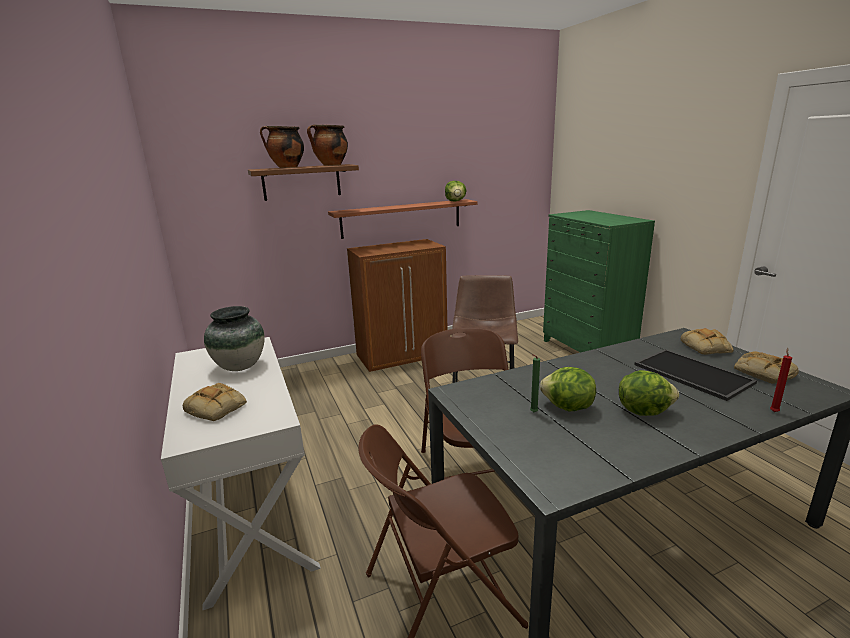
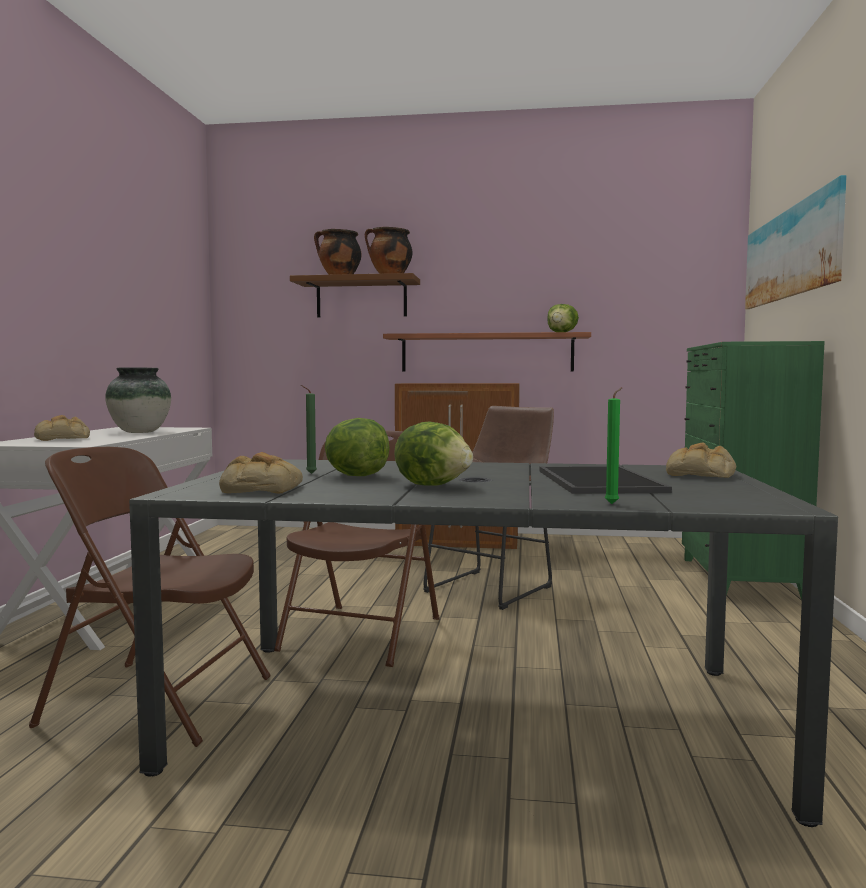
camera: 30 degrees right, 15 degrees down
bread [734,351,799,383] -> bread moved to [219,452,303,494]
red candle [770,348,792,412] -> green candle [605,387,623,504]
none -> picture [745,175,847,309]

